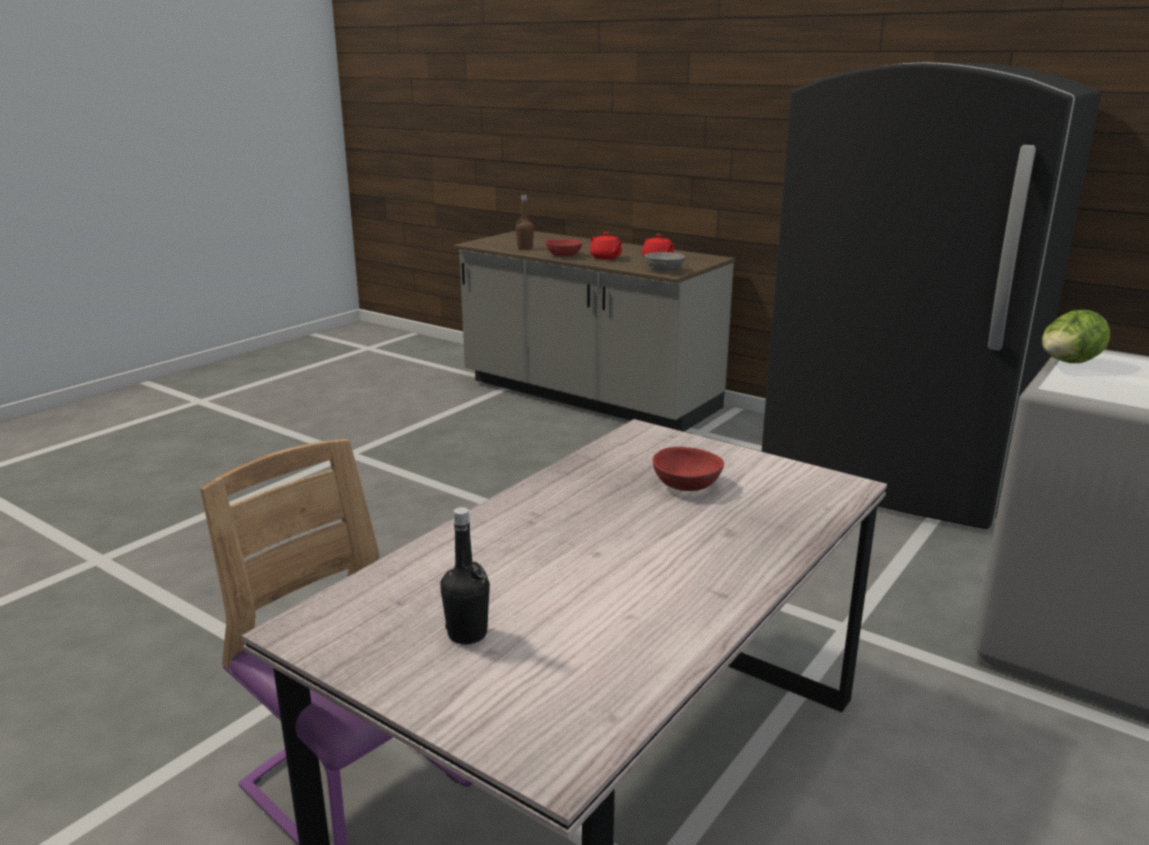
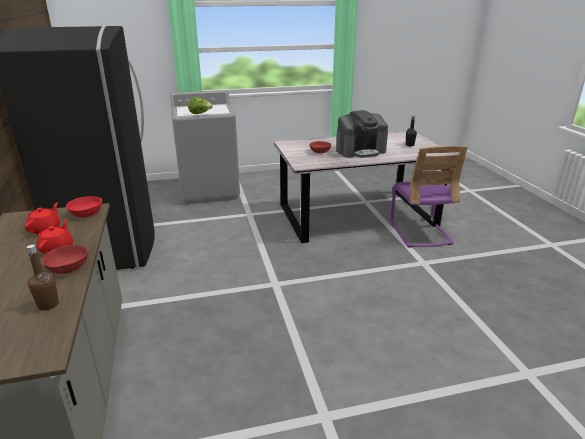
camera: 140 degrees left, 5 degrees up
grey bowl [644,252,685,271] -> red bowl [66,196,102,217]
none -> coffee machine [336,110,388,158]

